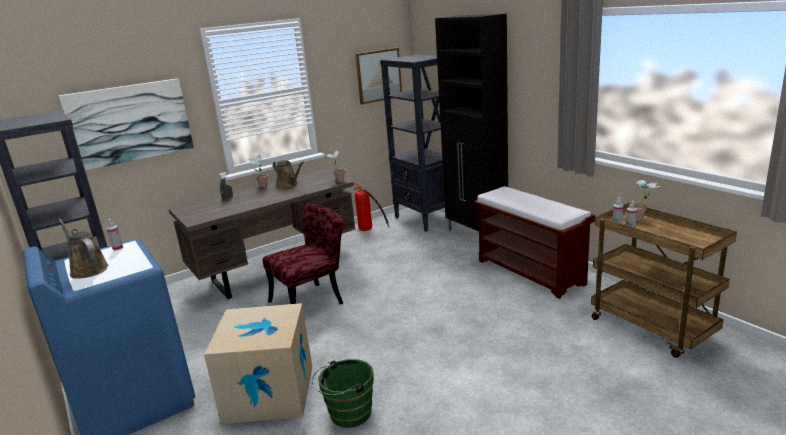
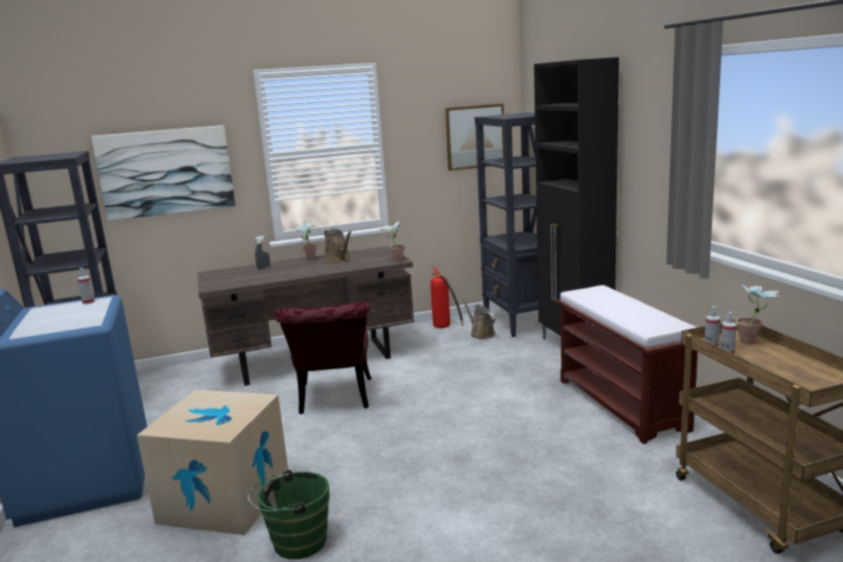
camera: 15 degrees right, 5 degrees down
brown watering can [58,219,108,279] -> brown watering can moved to [461,296,495,339]
red chair [263,203,347,304] -> red chair turned 105 degrees clockwise [275,302,371,414]

